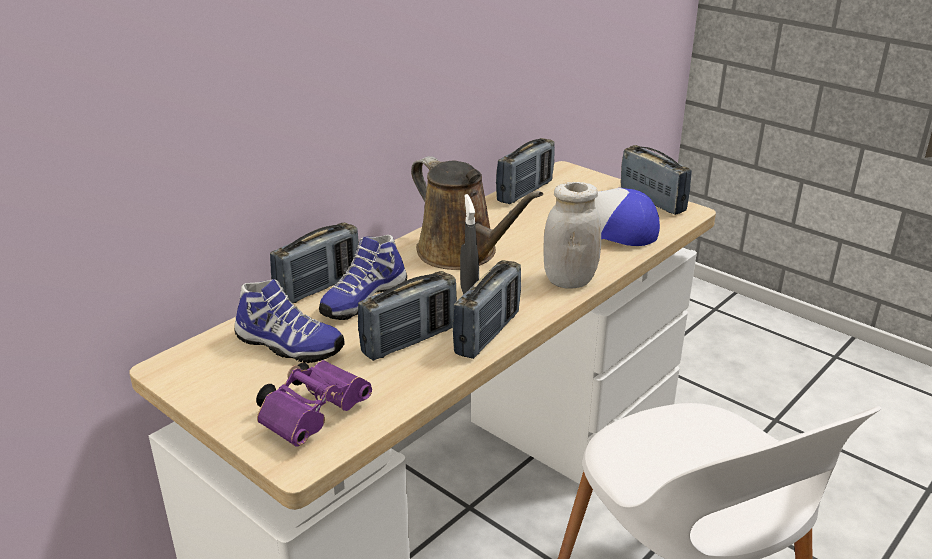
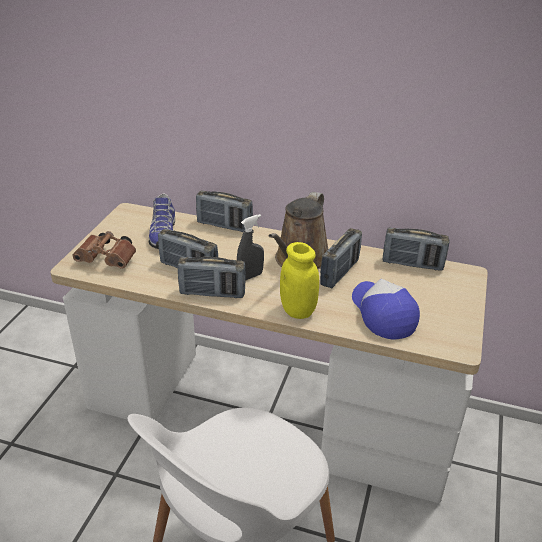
camera: 65 degrees right, 5 degrees up
purple binoculars [256,360,372,447] -> brown binoculars [73,231,136,269]
shoe [319,235,407,320] -> none
white jar [544,182,601,289] -> yellow jar [280,242,319,319]
radio [621,145,692,215] -> radio moved to [320,228,362,288]

